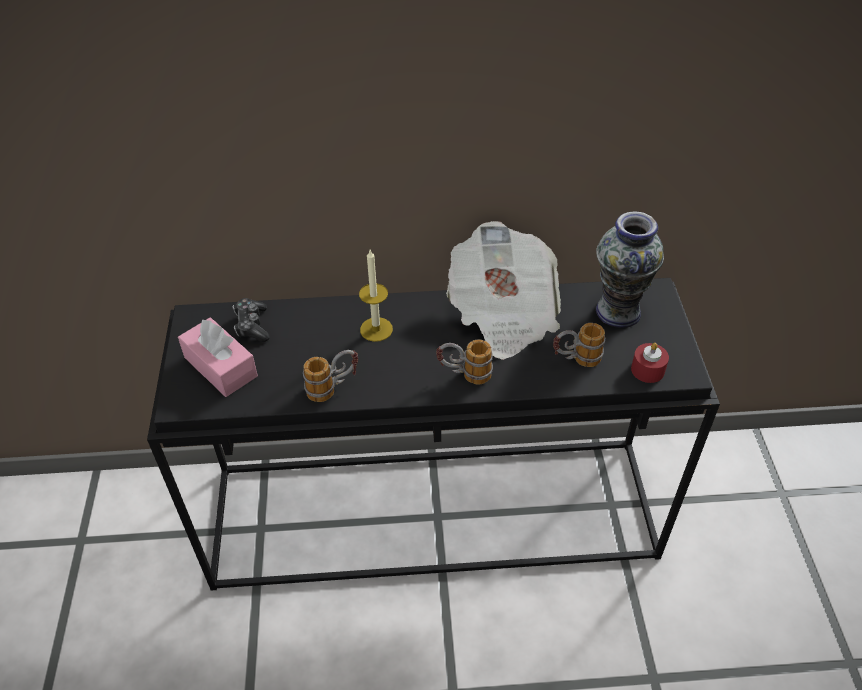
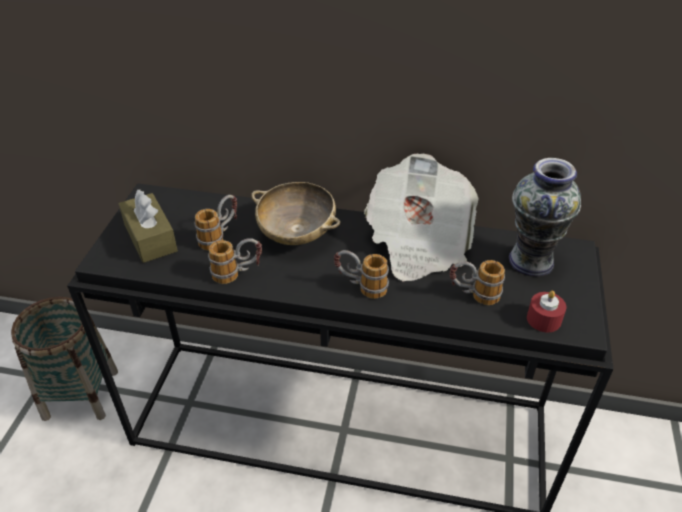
camera: 15 degrees right, 5 degrees down
pink tissue box [178,318,258,397] -> brown tissue box [119,190,178,263]
game controller [233,298,270,342] -> none
candle [359,250,393,342] -> beige bowl [251,182,340,245]
none -> basket [11,297,118,421]
none -> mug [194,195,237,251]

